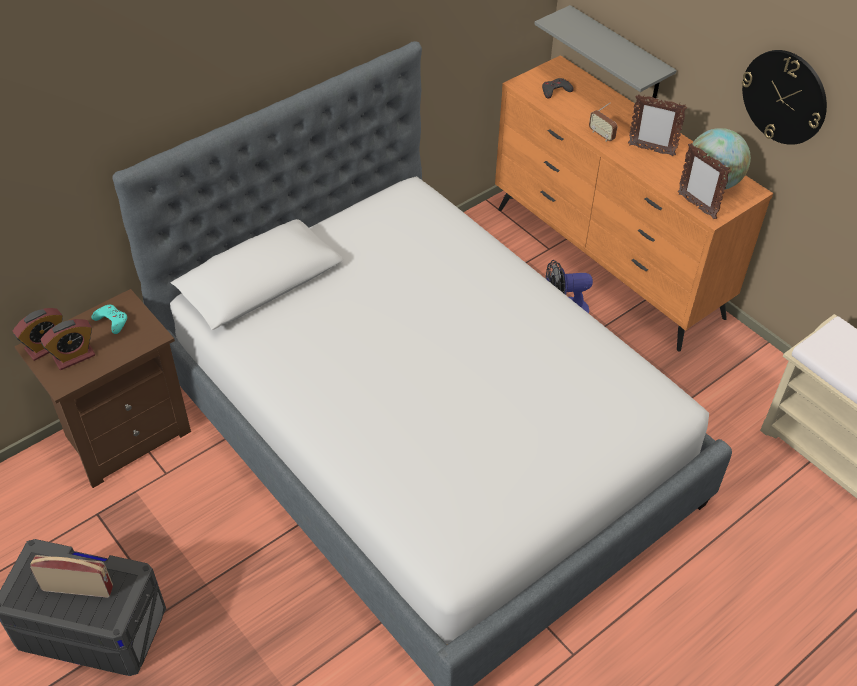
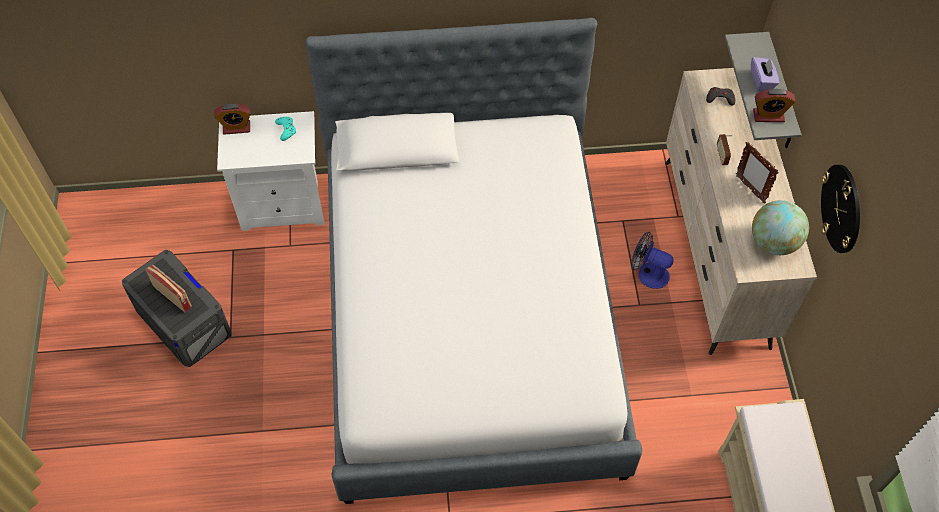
camera: 35 degrees right, 10 degrees up
brown nightstand [14,289,191,488] -> white nightstand [217,111,325,231]
alarm clock [40,319,95,370] -> alarm clock moved to [753,89,796,122]
orange dresser [495,55,773,352] -> beige dresser [665,68,817,355]
picture frame [678,143,731,219] -> none
none -> purple tissue box [751,57,779,91]

